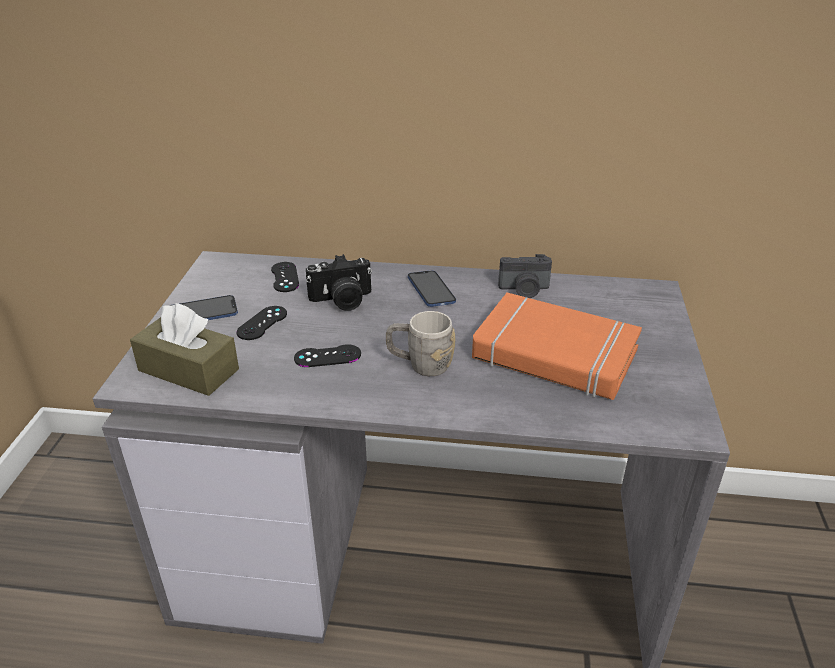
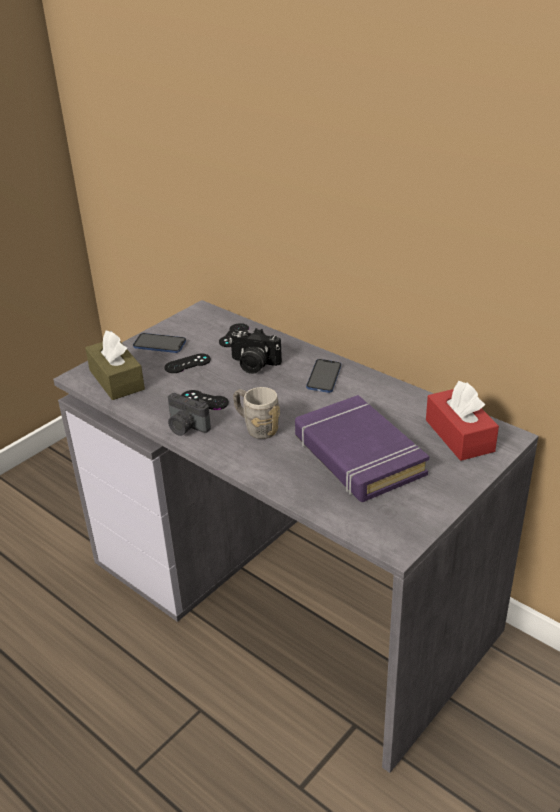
camera: 35 degrees right, 0 degrees up
orange book [472,293,642,400] -> purple book [295,395,429,502]
camera [498,254,552,298] -> camera moved to [168,393,211,436]
none -> red tissue box [426,381,499,461]

